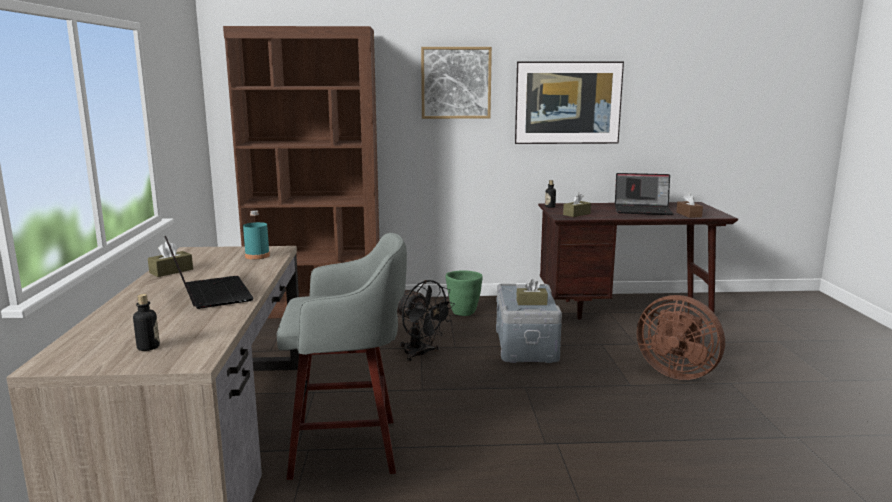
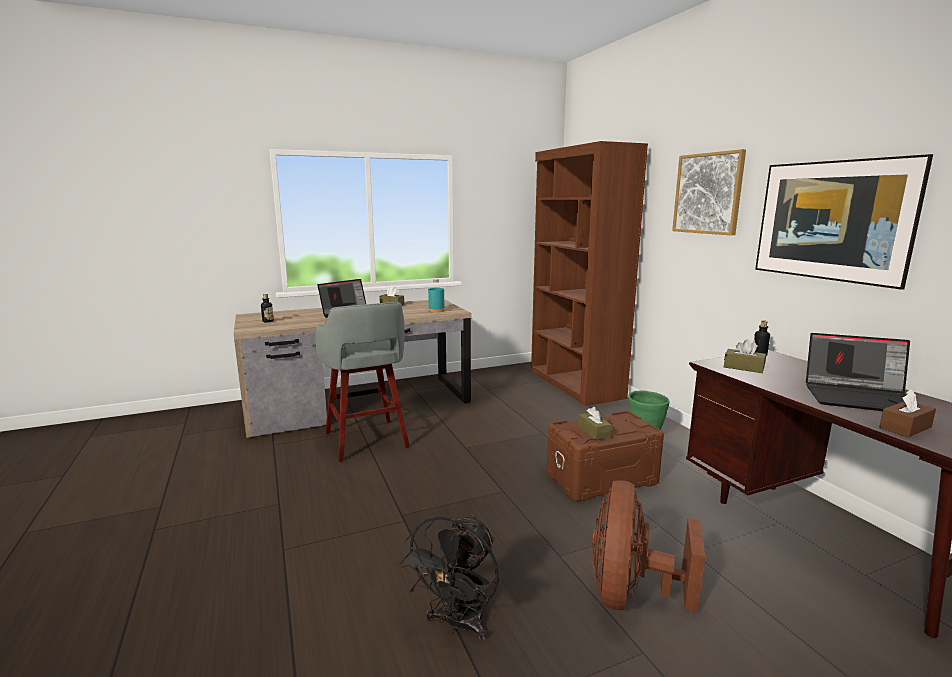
camera: 70 degrees right, 0 degrees up
black fan [397,280,455,362] -> black fan moved to [399,515,499,642]
grey storage box [496,284,562,363] -> brown storage box [547,411,664,501]
laptop [615,173,673,215] -> laptop turned 60 degrees counterclockwise [806,333,910,411]

